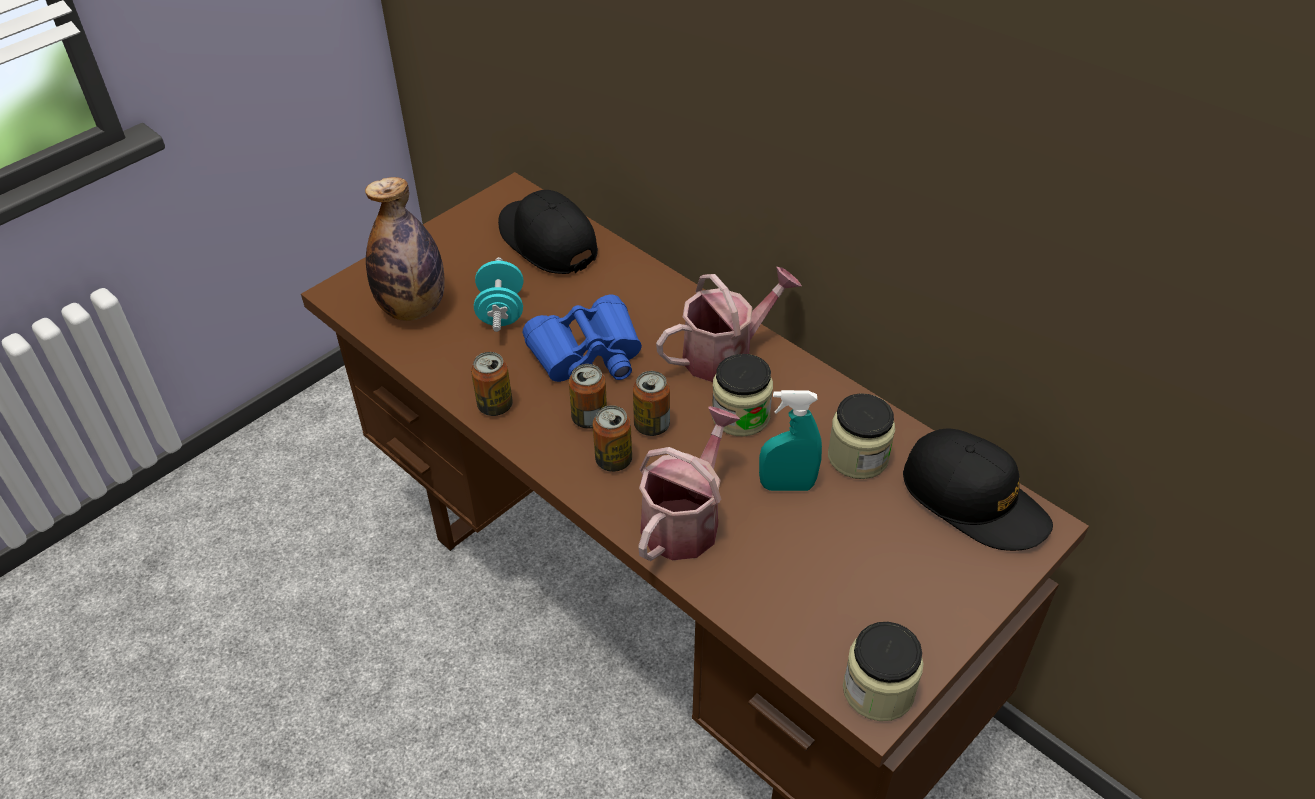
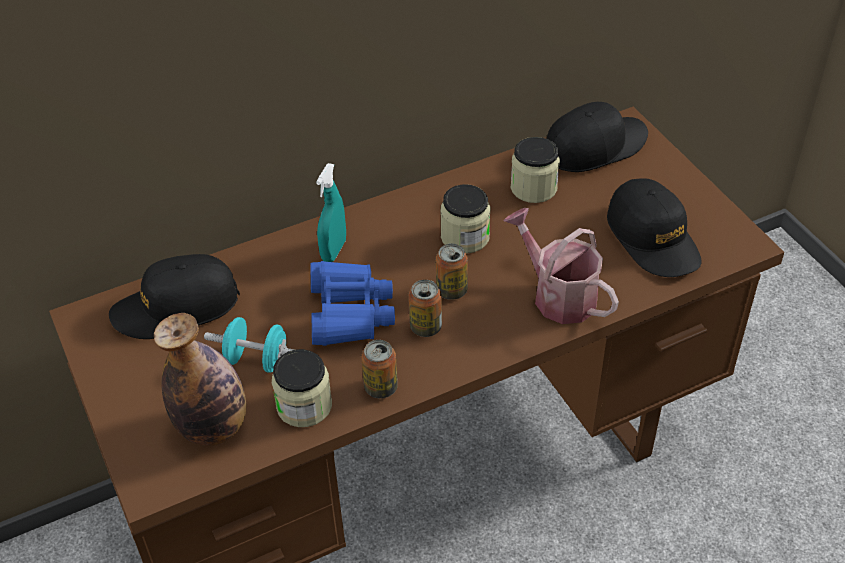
camera: 70 degrees left, 0 degrees up
can [593,406,632,472] -> none
watering can [656,267,802,382] -> none
turquoise spray bottle [759,390,822,491] -> turquoise spray bottle moved to [316,163,346,262]
jar [843,622,924,721] -> jar moved to [272,349,332,427]
none -> black cap [607,178,702,277]

